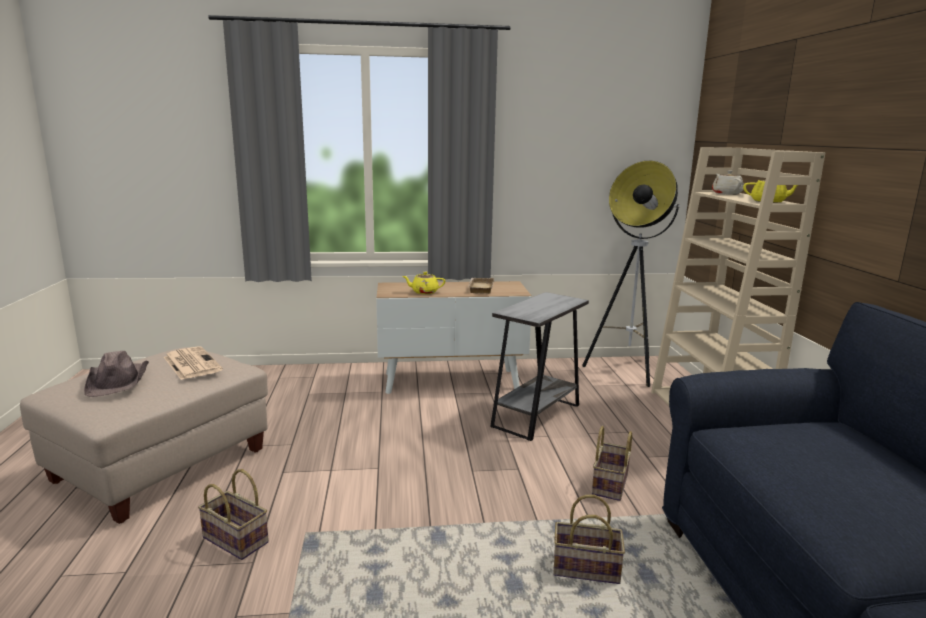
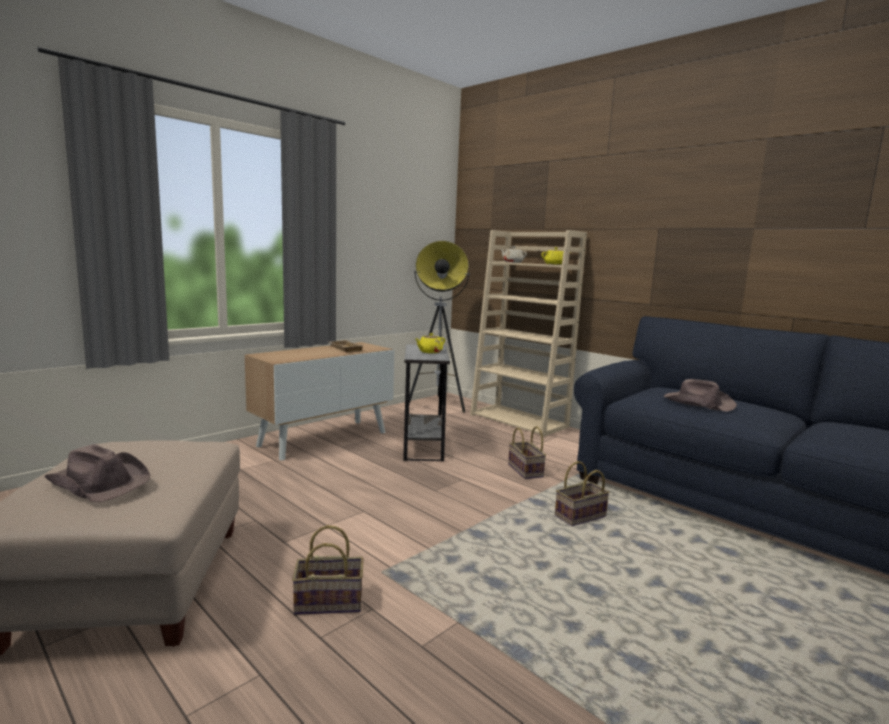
camera: 40 degrees left, 5 degrees down
newspaper [164,346,223,380] -> none
yellow teapot [403,272,445,294] -> yellow teapot moved to [415,333,445,353]
none -> brown hat [664,379,737,412]

